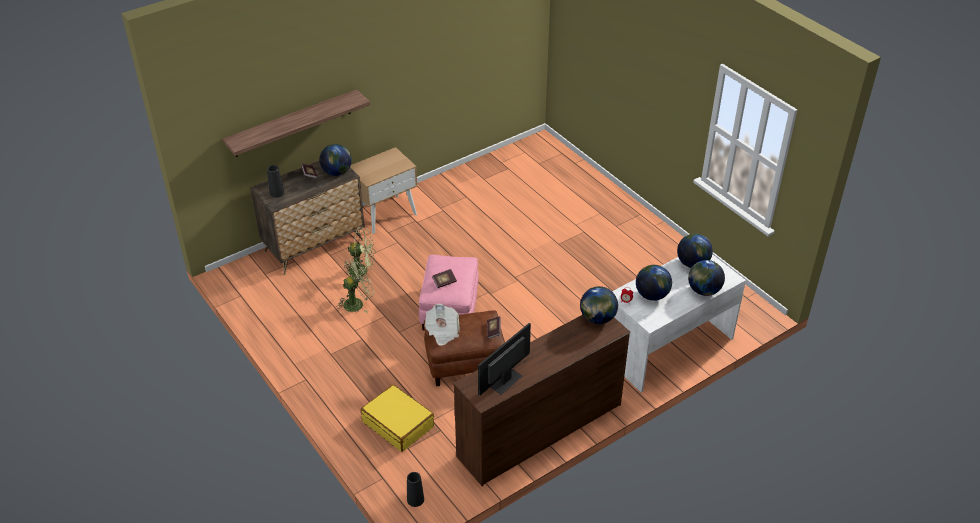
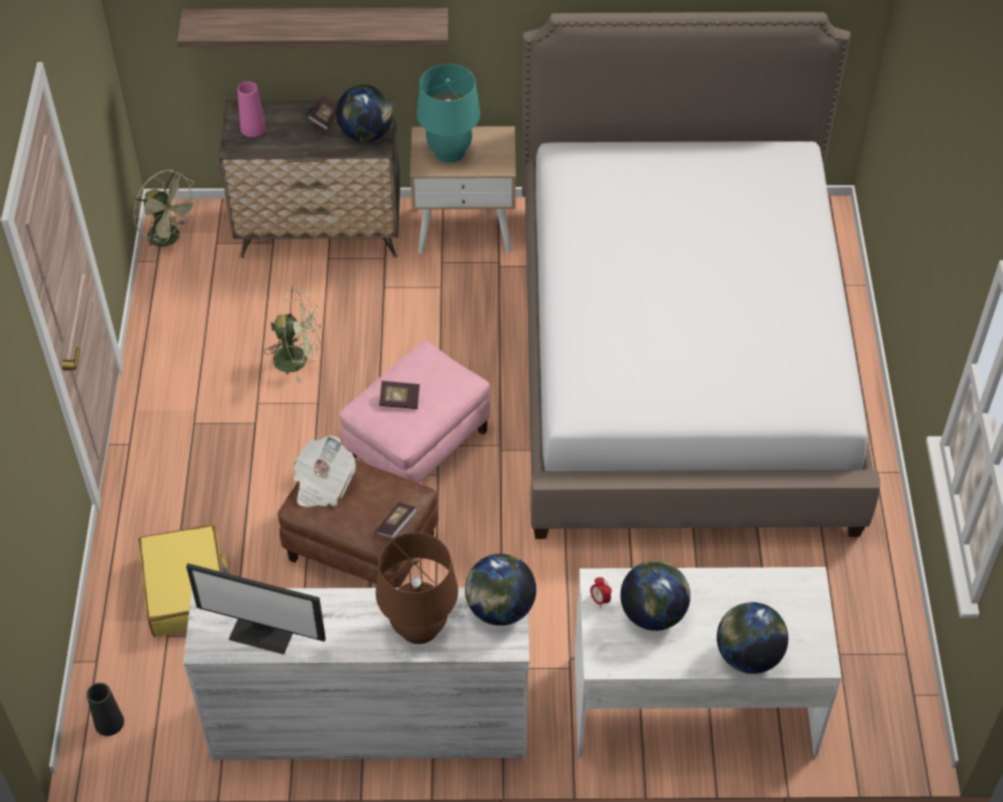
camera: 35 degrees right, 10 degrees up
black vase [267,165,284,198] -> pink vase [237,81,266,137]
green fan [347,227,376,283] -> green fan moved to [133,170,199,257]
brown dresser [453,315,630,486] -> white dresser [183,587,529,761]
monitor [478,323,531,396] -> monitor turned 150 degrees counterclockwise [186,563,326,655]
globe [677,234,713,268] -> none
none -> brown table lamp [376,532,458,644]
none -> turquoise table lamp [417,64,480,163]
none -> bed [522,12,880,539]

